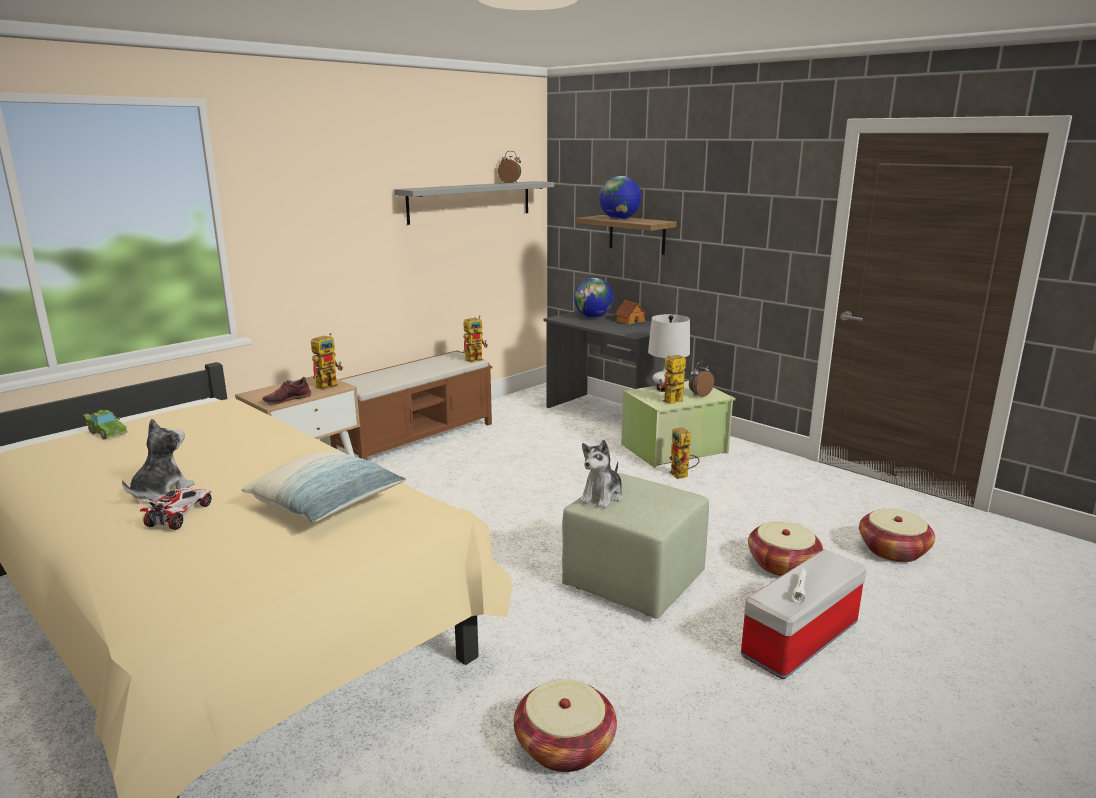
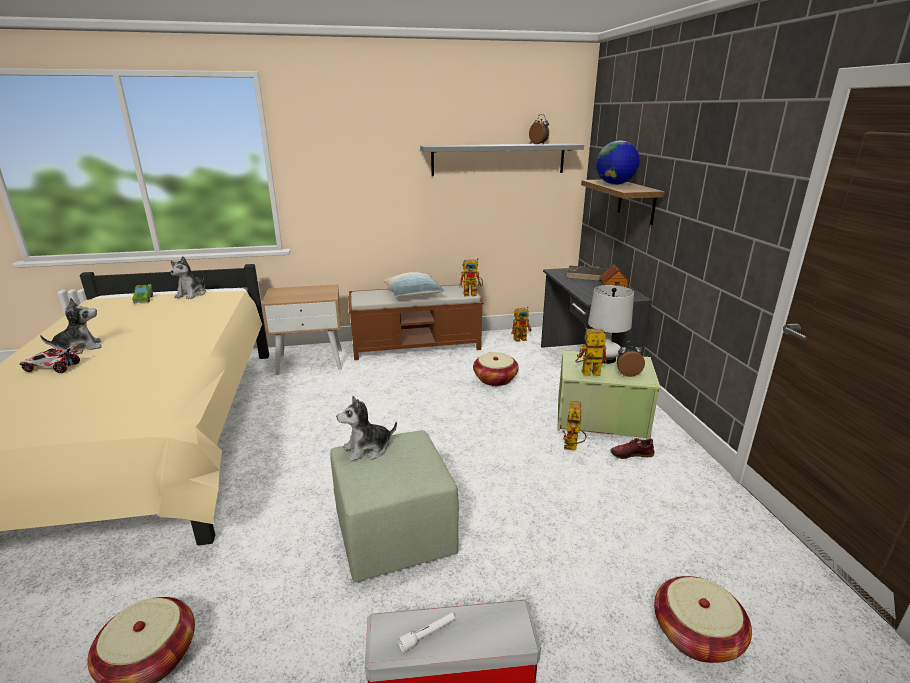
camera: 35 degrees right, 5 degrees up
toy car [137,487,212,530] -> toy car turned 135 degrees counterclockwise [19,344,80,373]
pillow [242,450,406,522] -> pillow moved to [384,272,444,297]
shoe [262,377,311,405] -> shoe moved to [610,438,655,459]
toy robot [311,333,343,390] -> toy robot moved to [511,307,532,342]
globe [574,278,614,318] -> brown book [566,265,607,281]
basket [748,521,823,576] -> basket moved to [473,352,519,386]
none -> plush toy [170,256,206,299]

